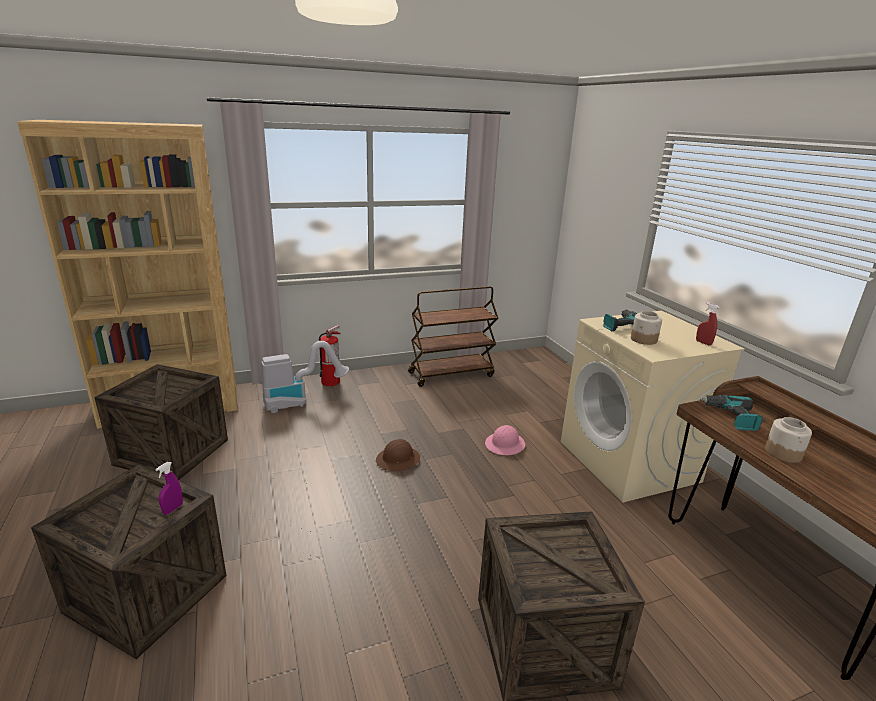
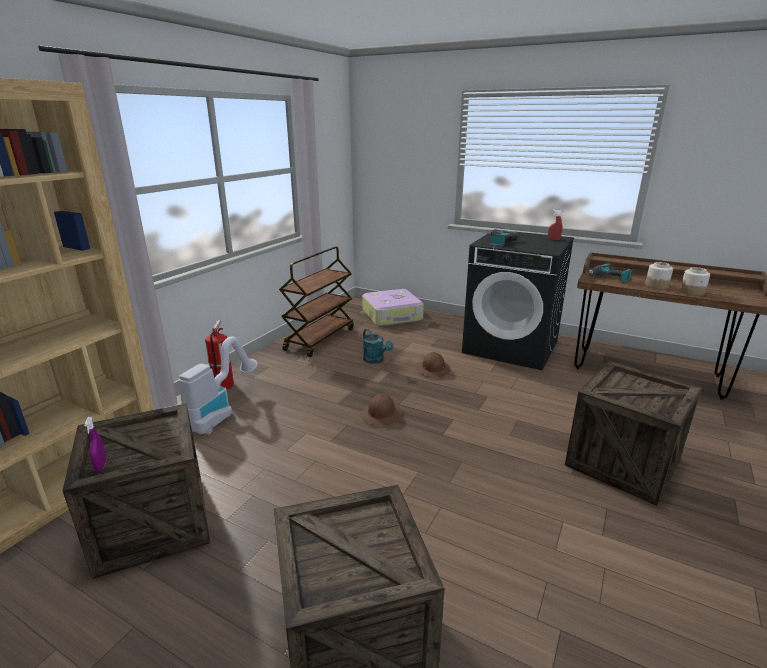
camera: 40 degrees left, 0 degrees up
purple spray bottle [155,462,183,515] -> purple spray bottle moved to [84,417,107,472]
pink hard hat [485,425,525,455] -> brown hard hat [417,352,451,377]
beige washing machine [561,310,745,503] -> black washing machine [462,229,574,370]
jar [631,311,662,345] -> jar moved to [680,267,710,296]
none -> suitcase [362,289,424,326]
none -> turquoise watering can [363,329,393,364]

